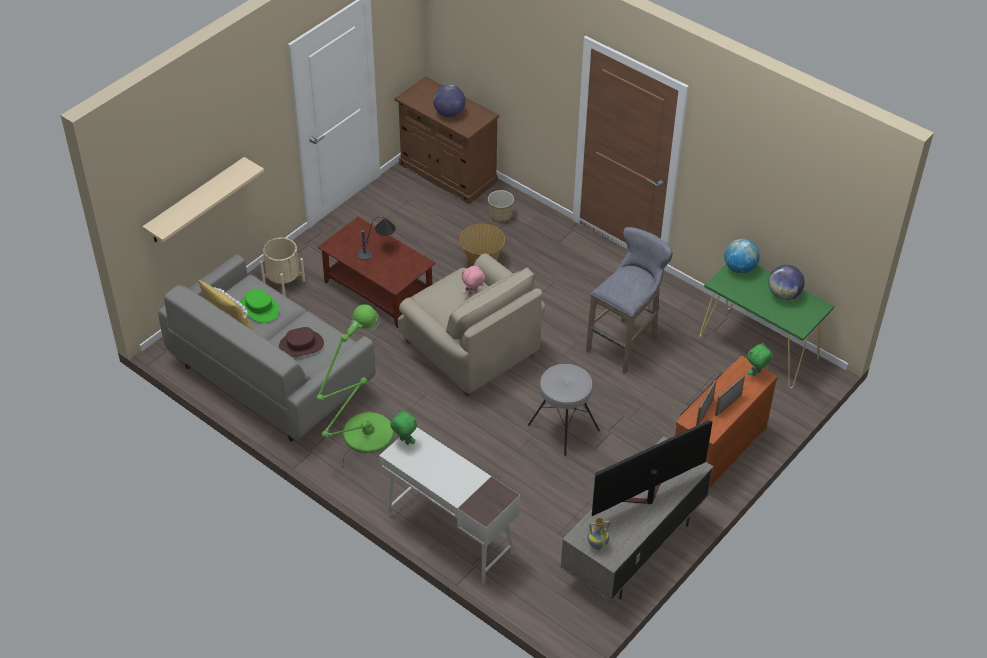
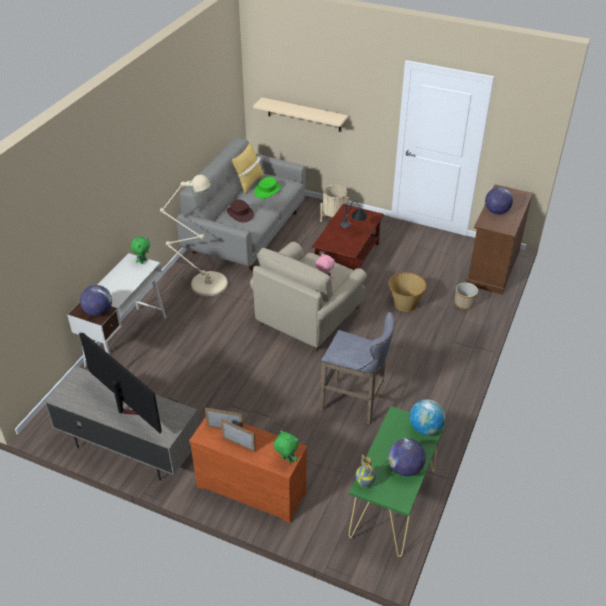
camera: 75 degrees right, 5 degrees down
green floor lamp [316,304,394,472] -> beige floor lamp [160,175,228,296]
grey stool [528,364,600,456] -> none
vase [587,518,610,550] -> vase moved to [356,454,376,488]
none -> globe [80,285,112,316]

